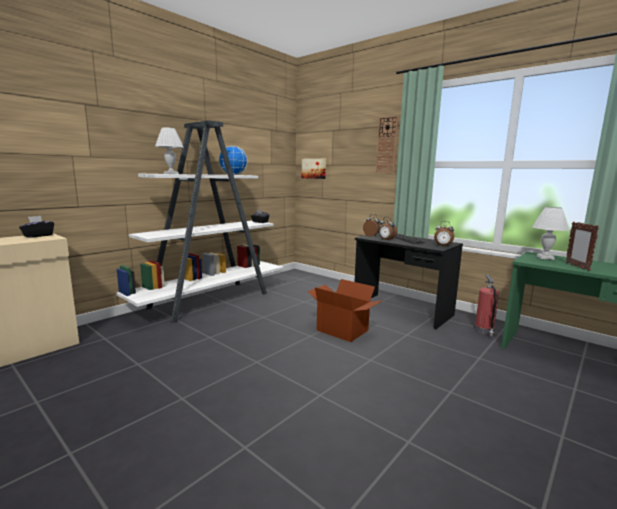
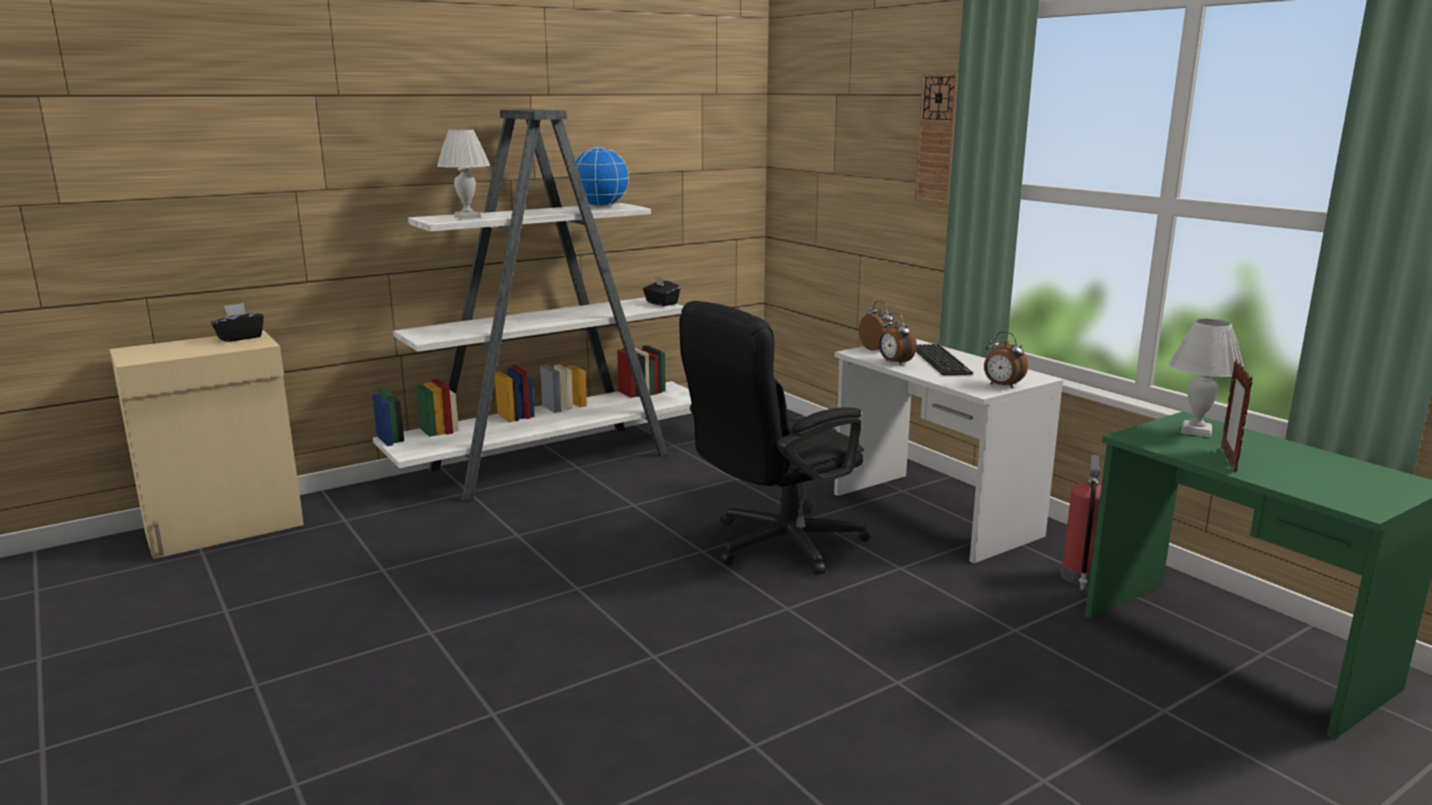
camera: 15 degrees right, 5 degrees up
picture [302,159,326,179] -> none
cardboard box [307,279,383,342] -> black office chair [679,301,870,575]
black desk [355,233,463,329] -> white desk [834,339,1064,563]

